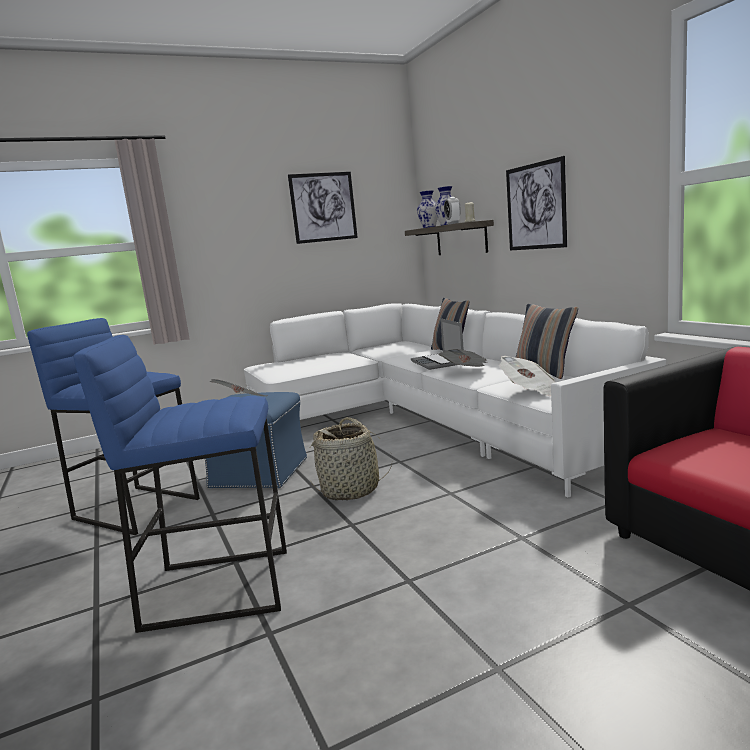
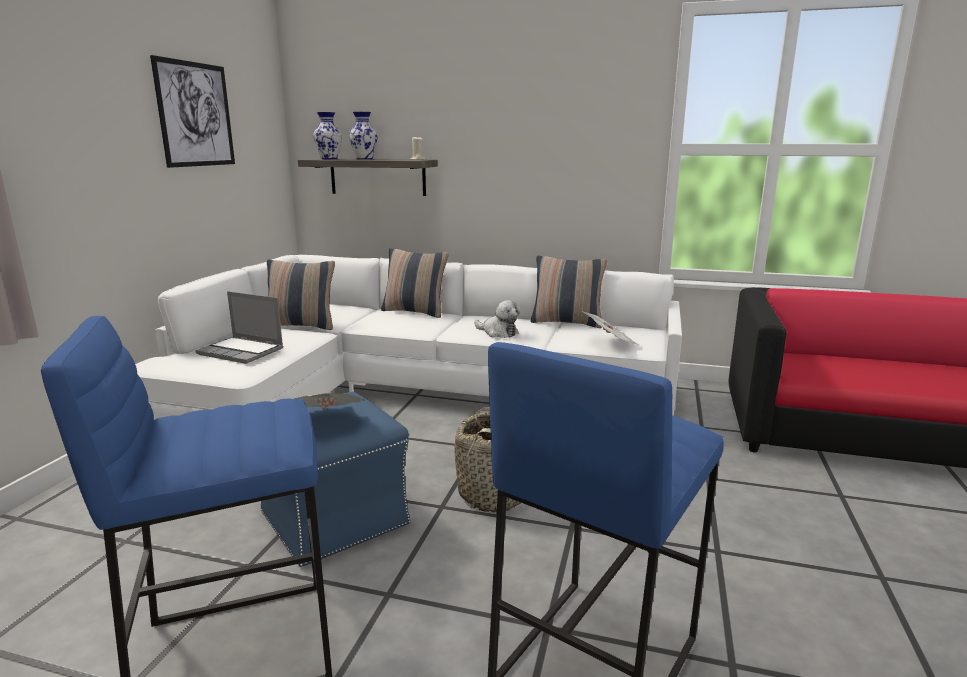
camera: 50 degrees left, 5 degrees up
laptop [411,318,464,370] -> laptop moved to [195,291,283,364]
newspaper [438,349,487,367] -> plush toy [474,300,520,338]
alarm clock [444,197,461,225] -> none
picture [506,156,567,250] -> none
none -> pillow [267,259,335,330]

